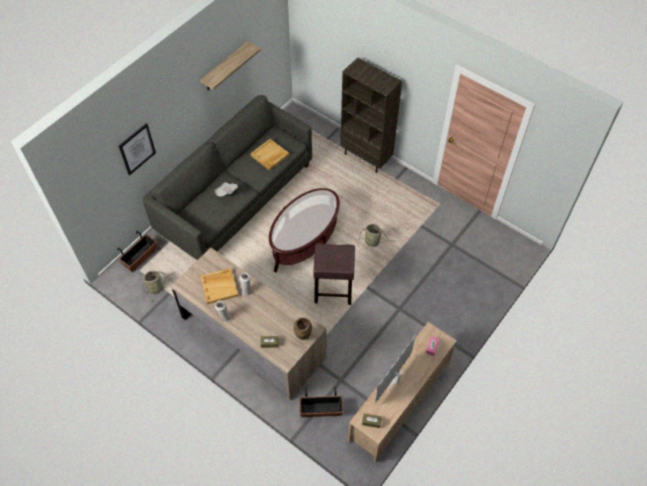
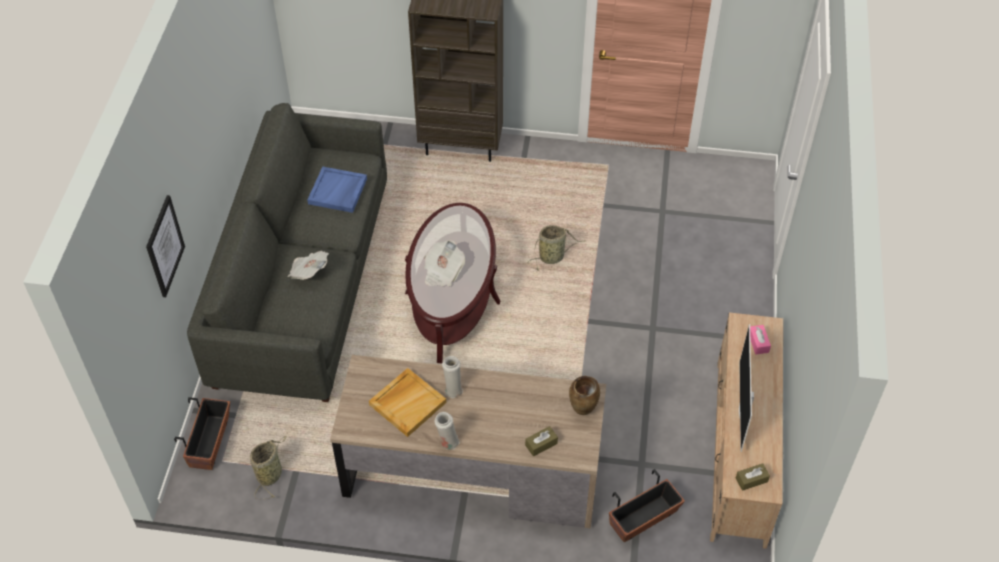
camera: 30 degrees left, 5 degrees down
shelf [200,41,261,90] -> none
beige tray [250,139,289,171] -> blue tray [307,167,367,213]
brown stool [313,243,355,305] -> none
none -> newspaper [423,240,465,287]

